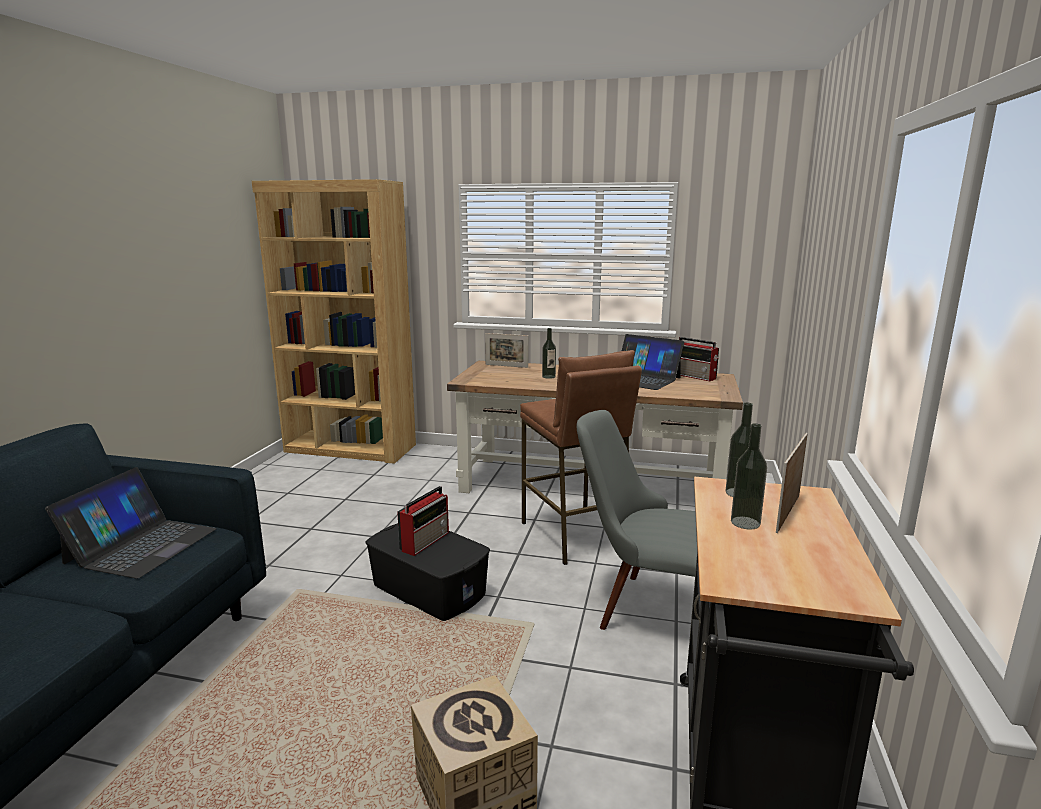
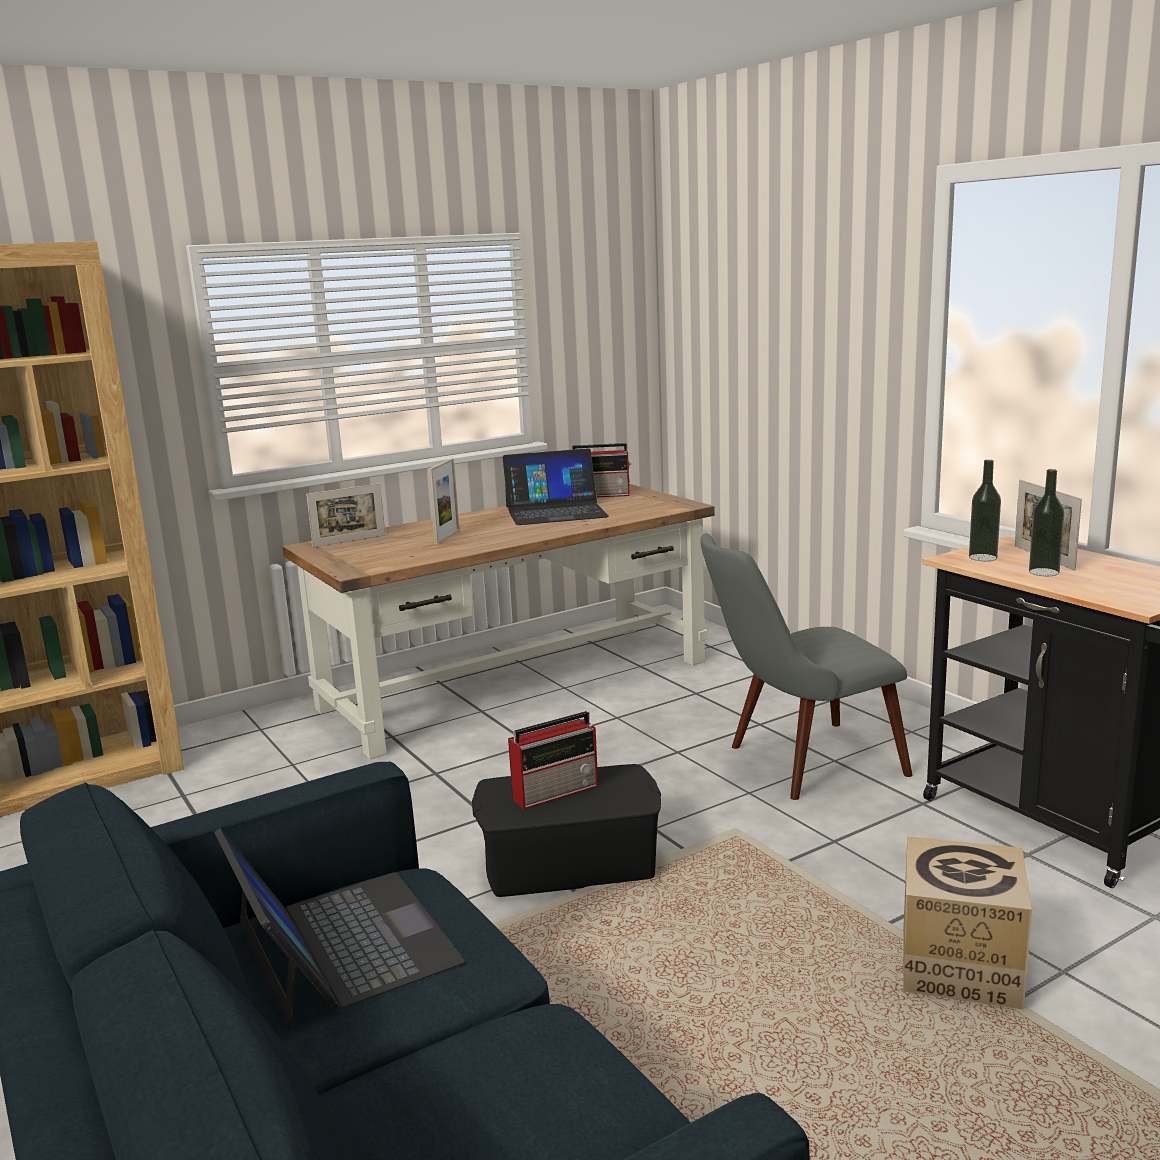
camera: 45 degrees left, 0 degrees up
radio [397,486,449,556] -> radio turned 75 degrees clockwise [508,711,598,810]
brown stool [520,350,642,565] -> none
bottle [542,328,556,379] -> picture frame [428,458,460,545]

